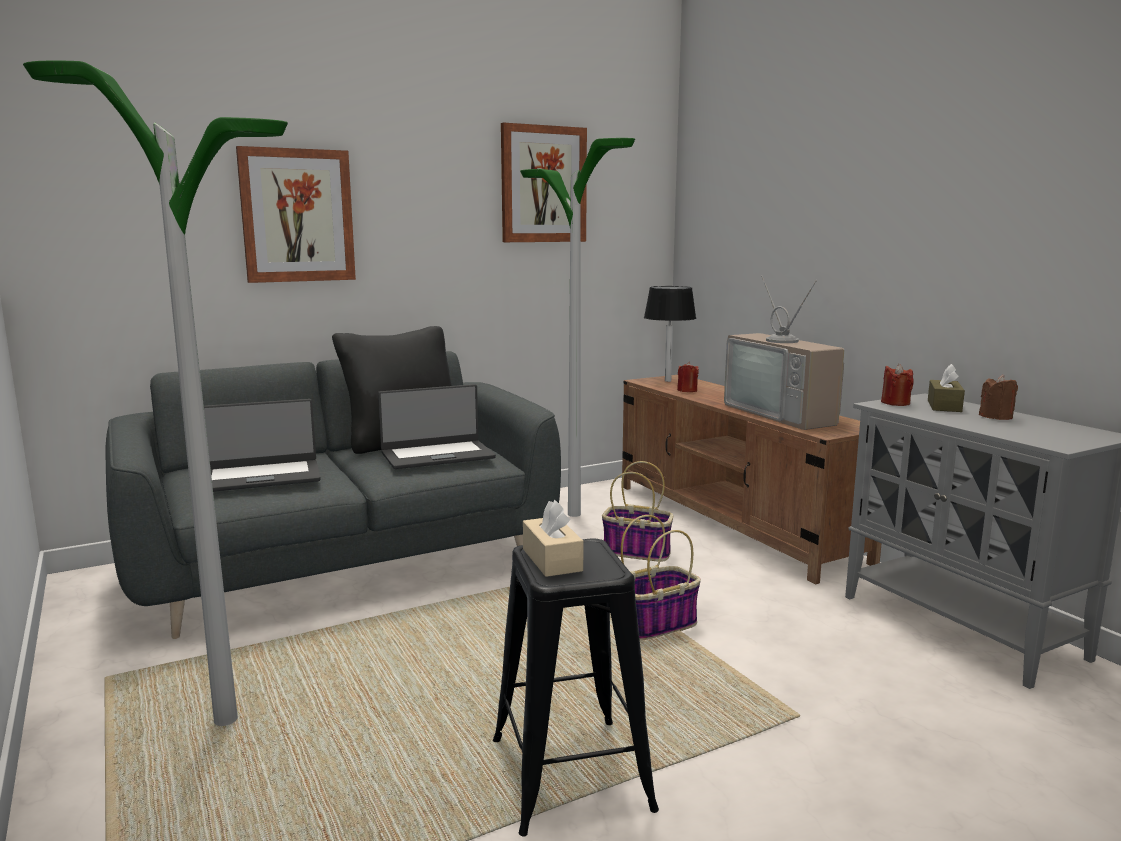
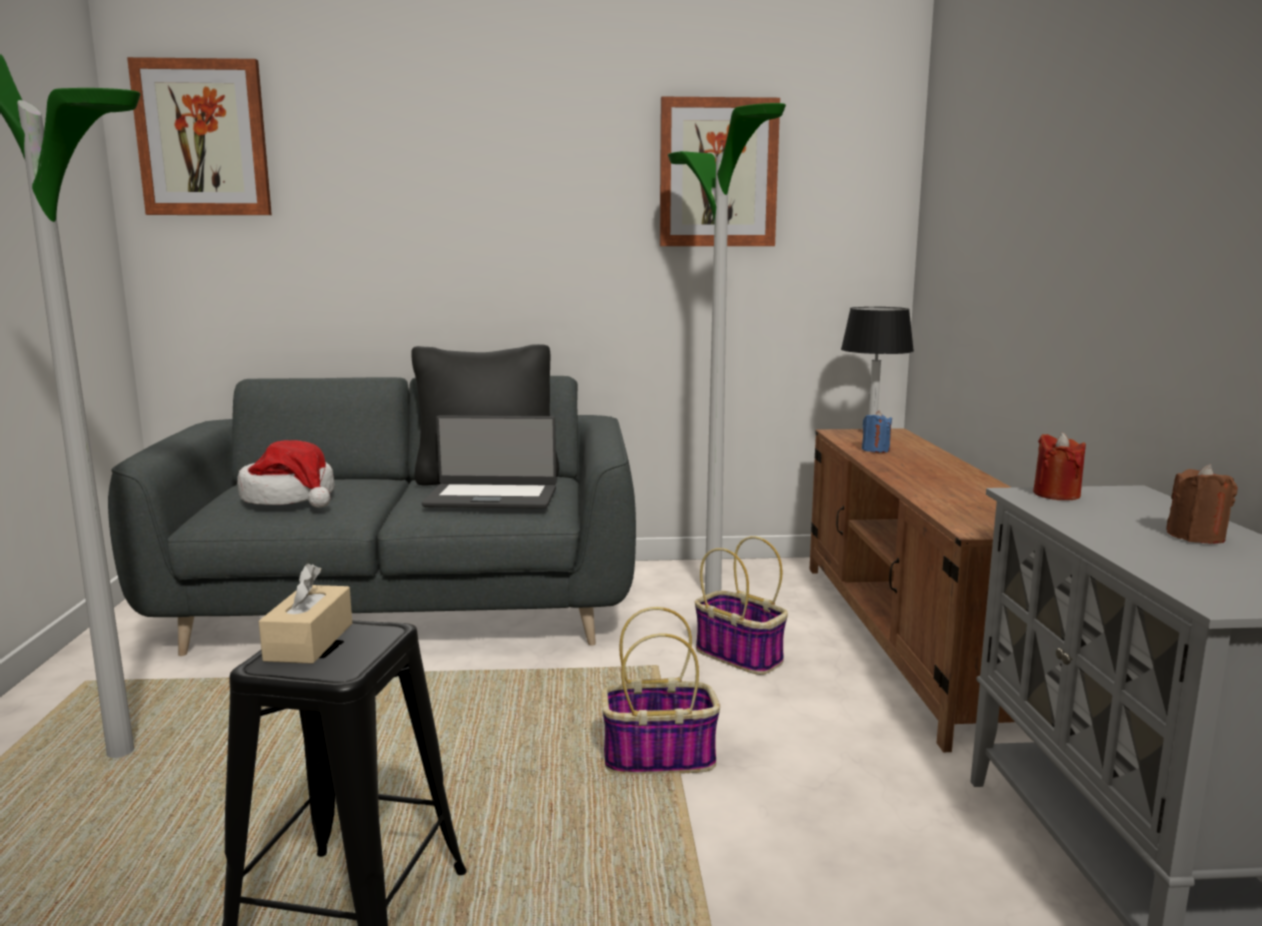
camera: 25 degrees right, 0 degrees up
laptop [204,399,321,492] -> hat [237,440,335,508]
picture [236,146,356,283] -> picture moved to [127,57,272,215]
red candle [677,362,699,392] -> blue candle [862,410,893,453]
television [724,275,844,430] -> none
brown tissue box [928,364,965,412] -> none

